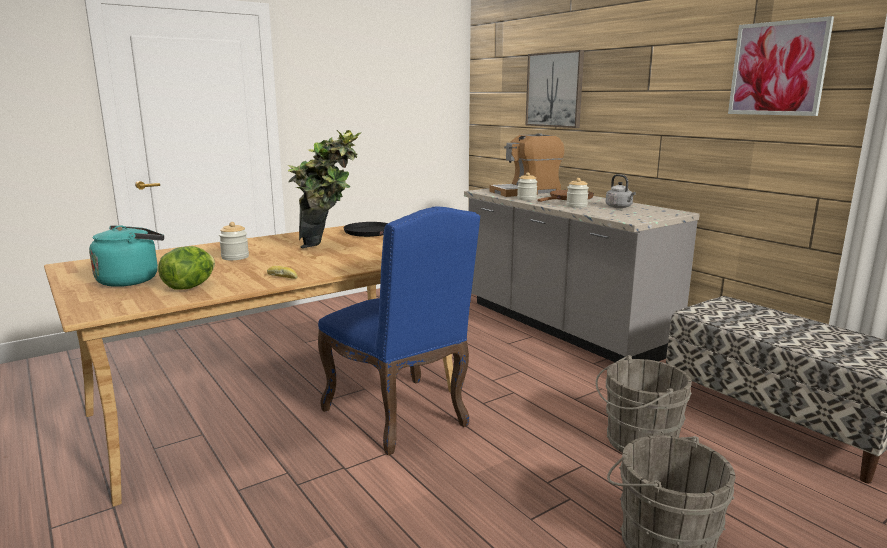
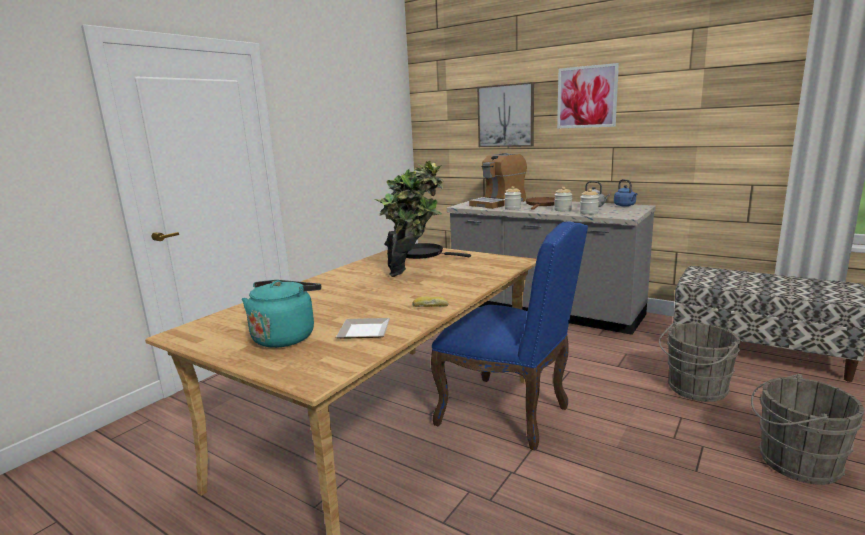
camera: 20 degrees left, 0 degrees up
lettuce [158,246,215,290] -> plate [336,318,390,339]
jar [219,222,249,260] -> jar moved to [580,189,599,215]
picture [728,16,834,116] -> picture moved to [557,63,619,128]
none -> blue kettle [614,179,637,206]

